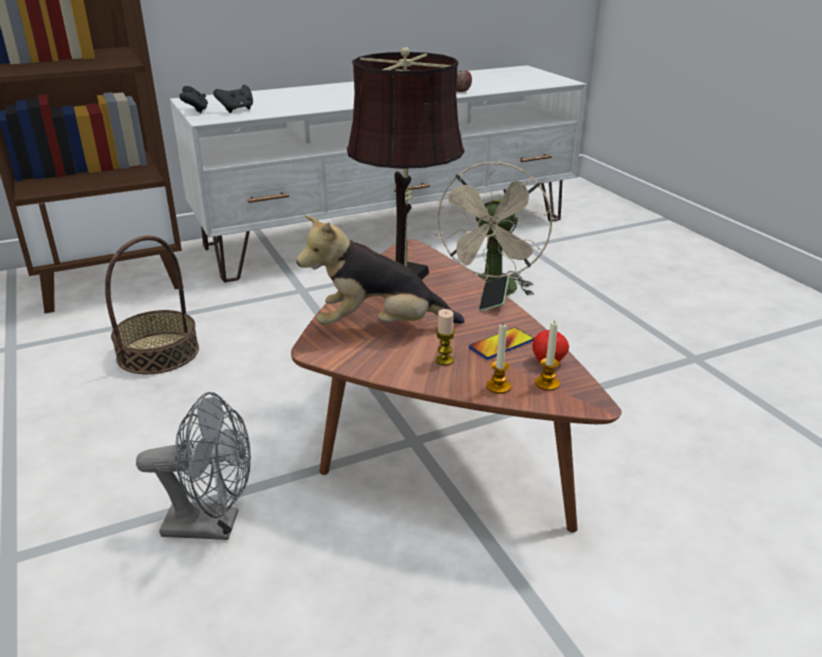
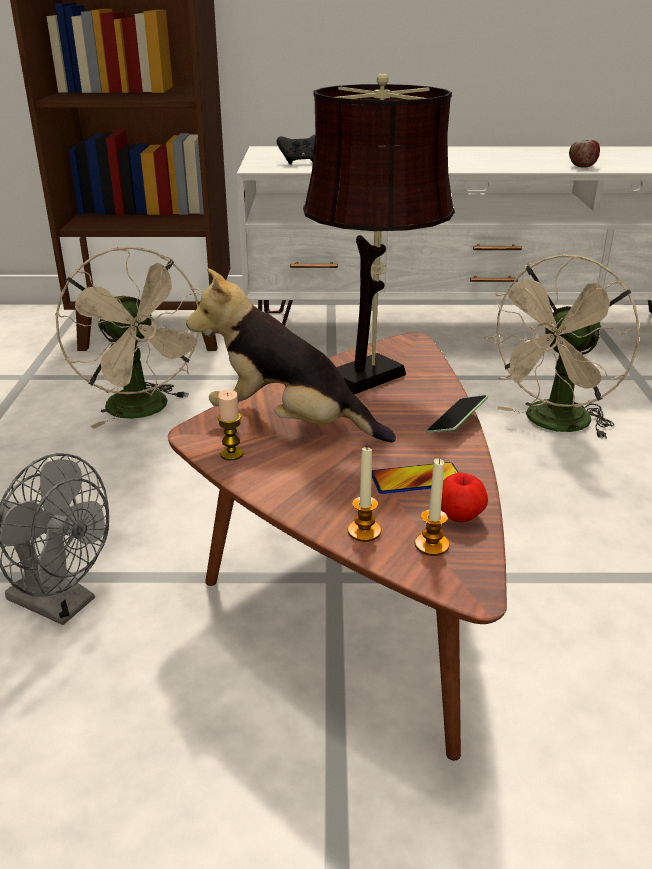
camera: 25 degrees right, 0 degrees up
basket [105,235,199,374] -> beige fan [55,247,206,429]
black game controller [179,86,208,113] -> none
candle [435,309,455,365] -> candle moved to [217,389,243,460]

